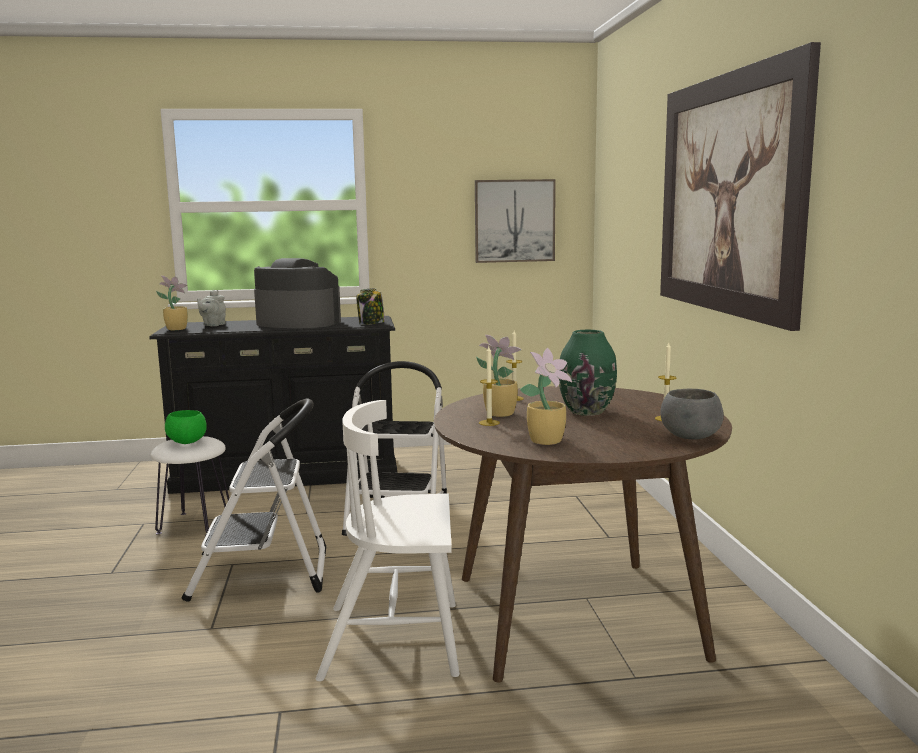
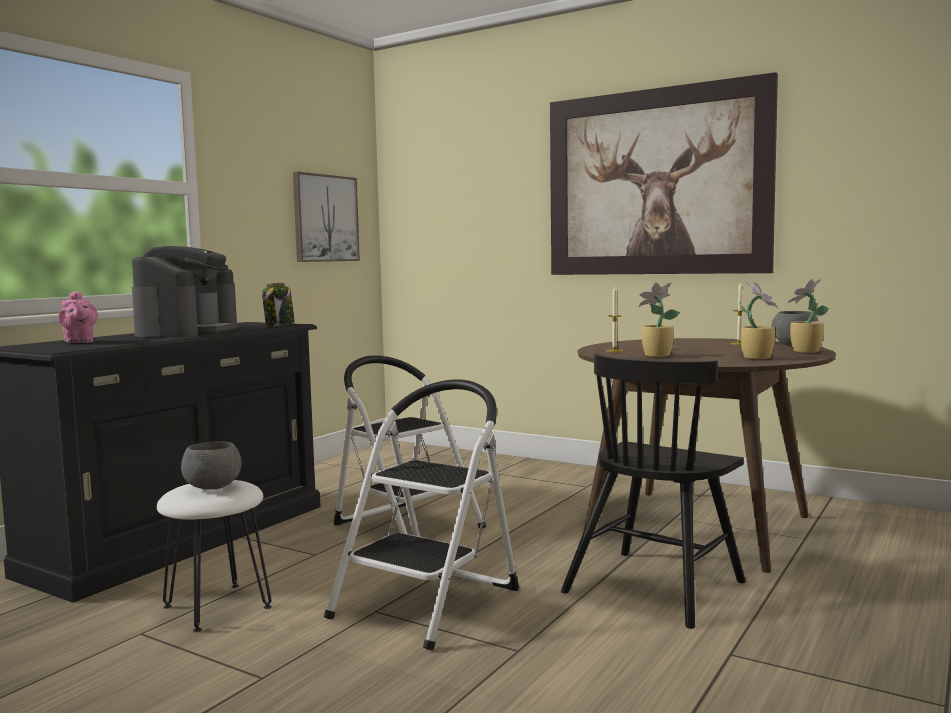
camera: 50 degrees left, 5 degrees down
potted plant [156,276,188,330] -> potted plant moved to [787,279,829,353]
green bowl [165,410,207,444] -> grey bowl [181,441,242,490]
grey teapot [197,290,226,326] -> pink teapot [58,291,98,343]
coffee machine [254,258,341,328] -> coffee machine turned 135 degrees clockwise [132,246,238,337]
white chair [316,400,460,681] -> black chair [561,353,746,629]
candle [479,346,500,426] -> none
green vase [558,330,617,416] -> none

